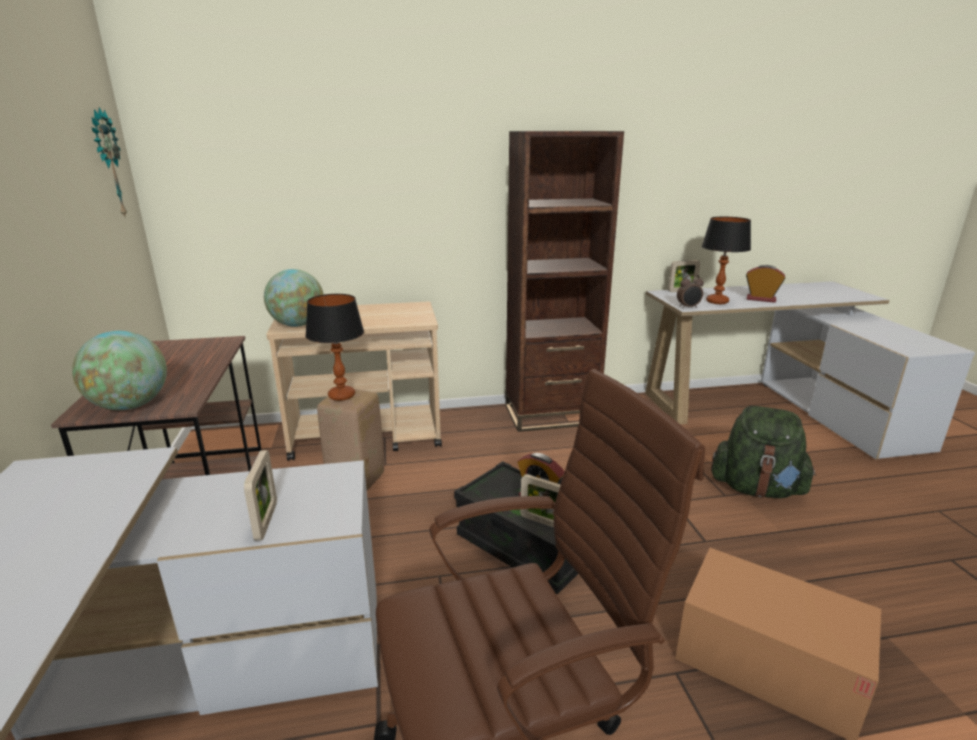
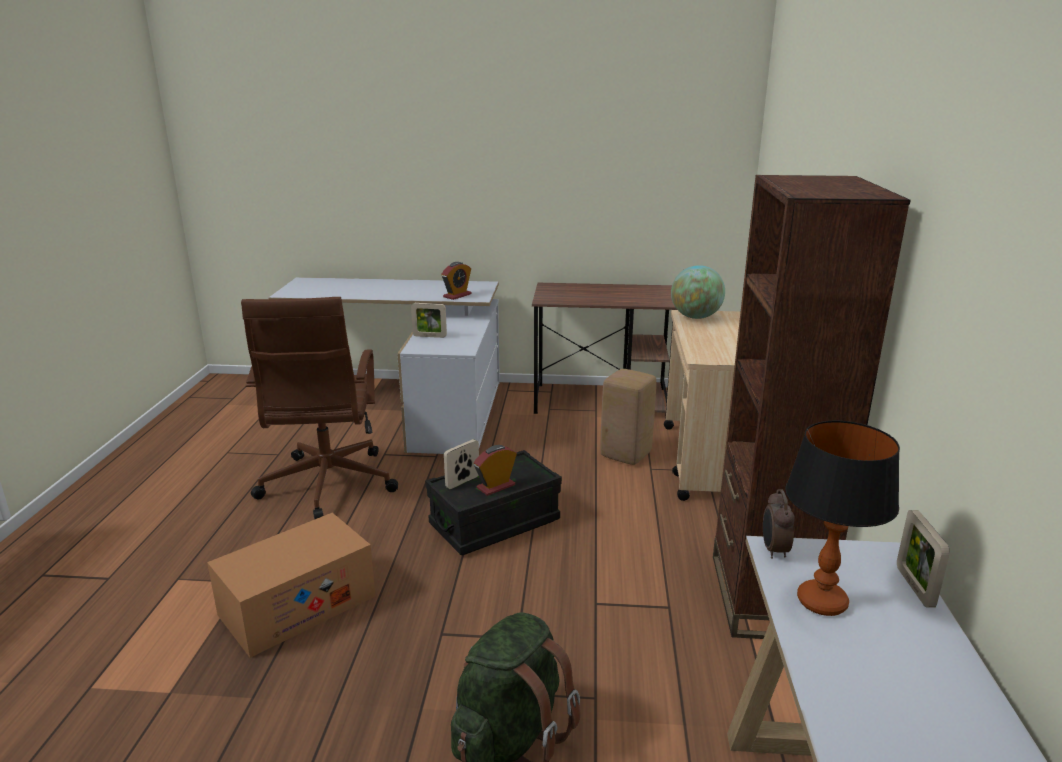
camera: 105 degrees right, 0 degrees up
globe [72,331,167,410] -> none
wall clock [91,107,127,219] -> none
table lamp [305,294,364,401] -> none
alarm clock [746,265,785,303] -> alarm clock moved to [442,262,471,300]

